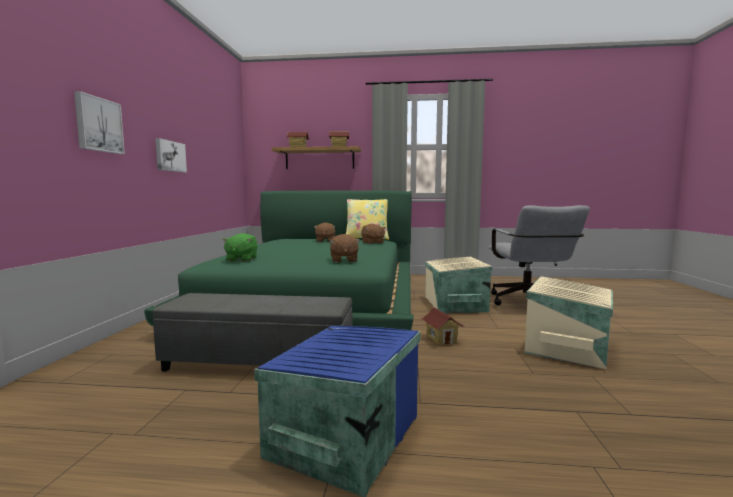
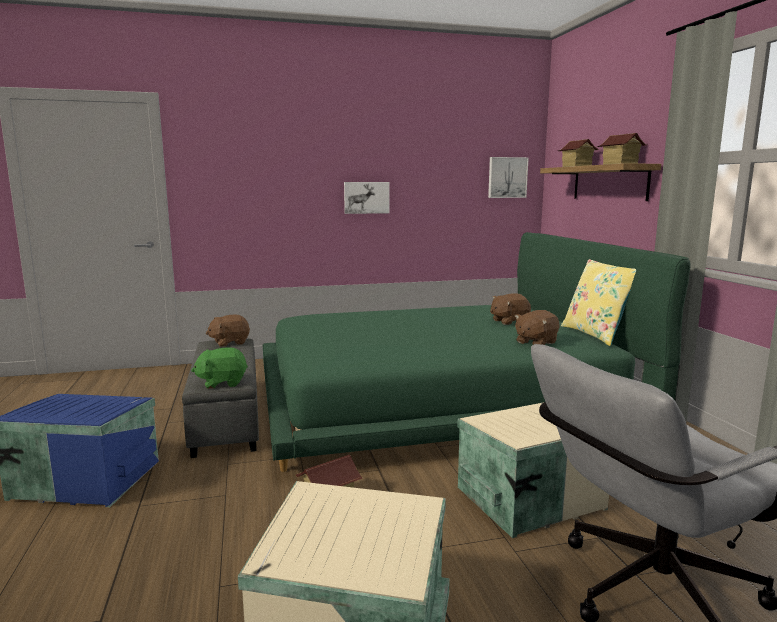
camera: 70 degrees right, 5 degrees up
picture [74,91,125,154] -> picture moved to [488,157,529,198]
green plush toy [222,233,258,261] -> green plush toy moved to [191,347,248,389]
brown plush toy [329,234,360,263] -> brown plush toy moved to [206,315,250,347]

